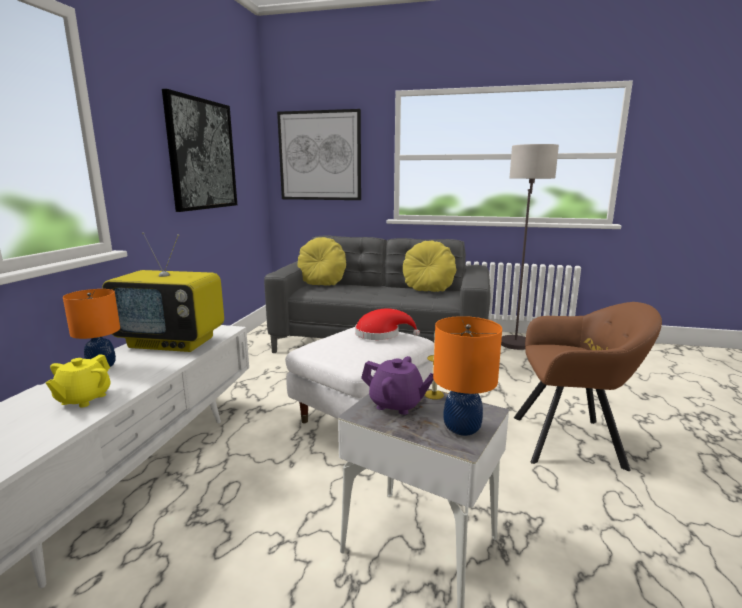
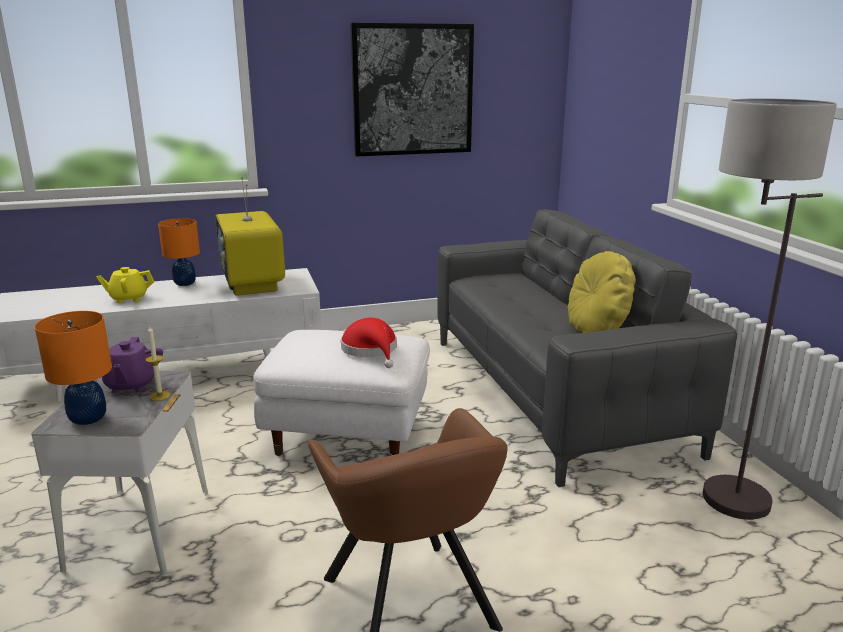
camera: 60 degrees right, 5 degrees up
picture [277,109,361,200] -> none
yellow pillow [298,237,346,286] -> none

